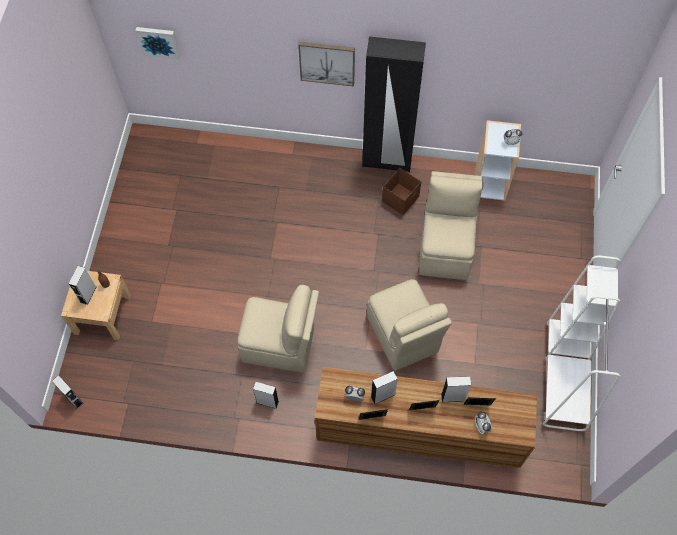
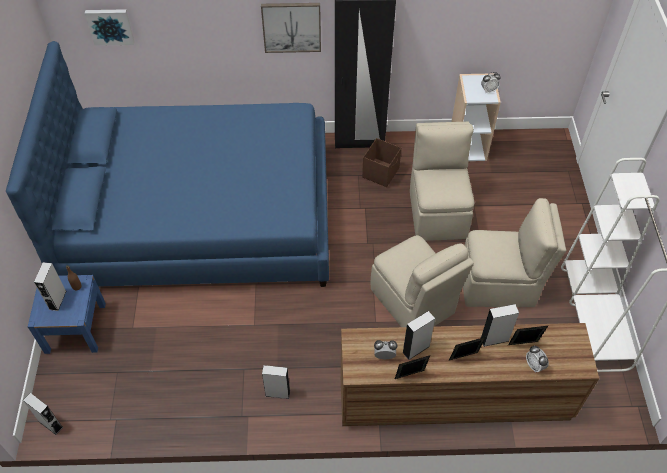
camera: 10 degrees left, 10 degrees down
beige nightstand [61,269,131,340] -> blue nightstand [28,275,106,354]
beige chair [238,285,319,372] -> beige chair moved to [463,198,566,307]
none -> blue bed [6,41,329,287]

